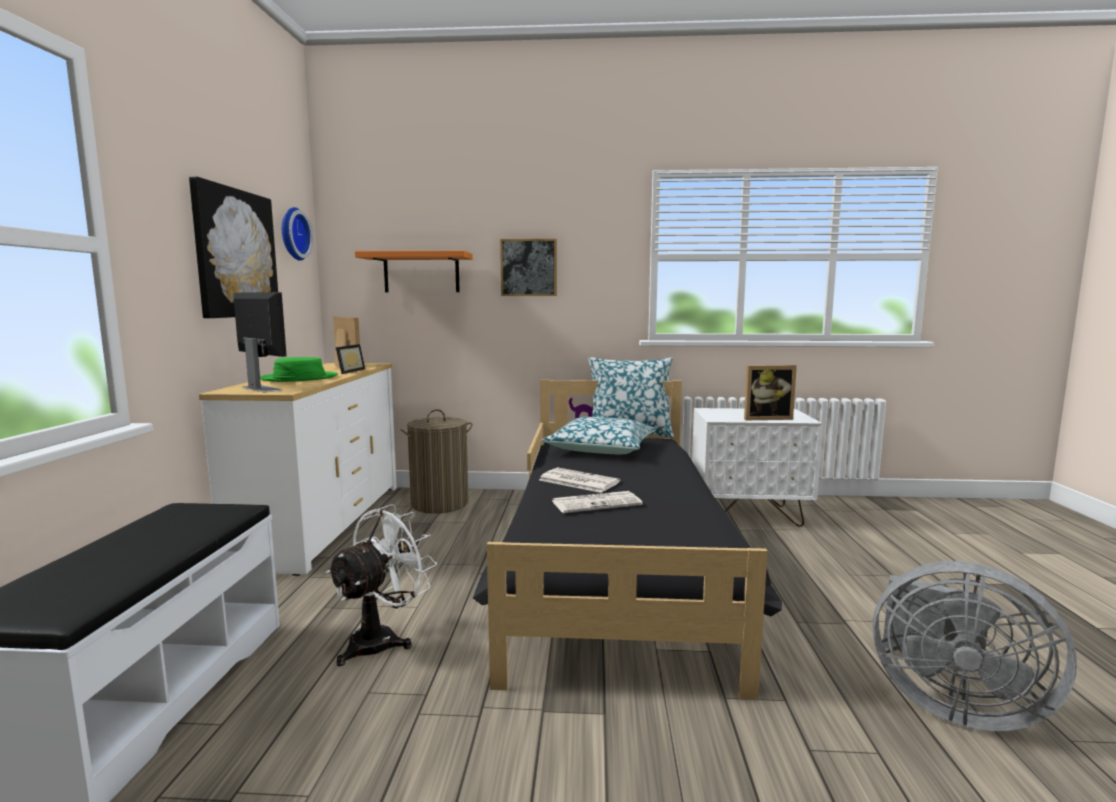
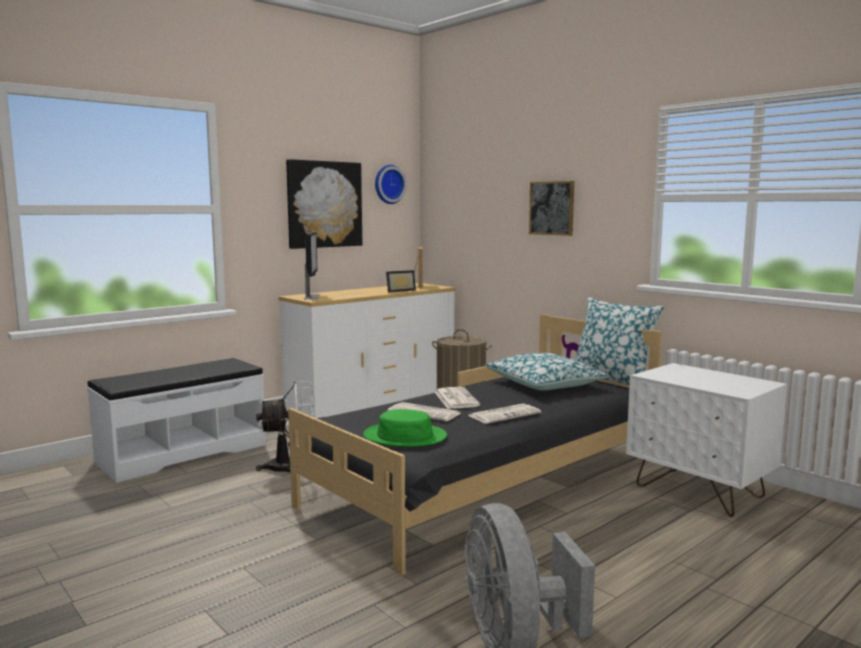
camera: 45 degrees right, 0 degrees up
green hat [260,357,338,382] -> green hat moved to [363,409,447,447]
orange shelf [355,251,473,292] -> none
picture frame [744,365,797,420] -> none
none -> newspaper [469,403,541,424]

